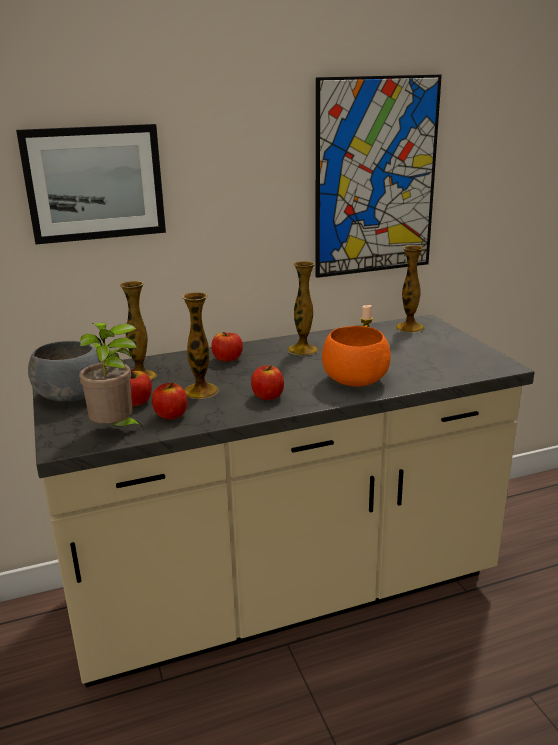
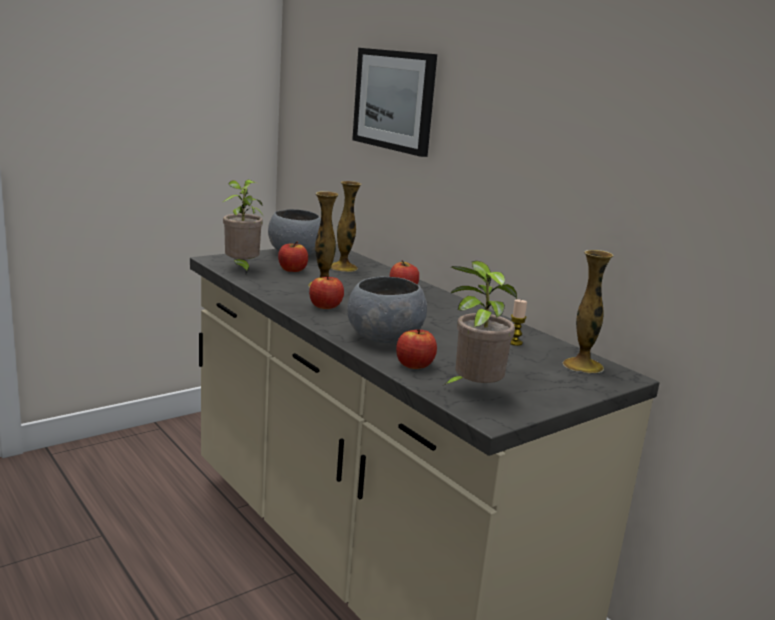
camera: 70 degrees right, 5 degrees down
apple [152,383,187,420] -> apple moved to [396,329,437,369]
vase [288,261,318,355] -> none
picture [316,75,442,278] -> none
orange bowl [322,326,391,387] -> grey bowl [348,276,427,343]
none -> potted plant [441,261,517,387]

